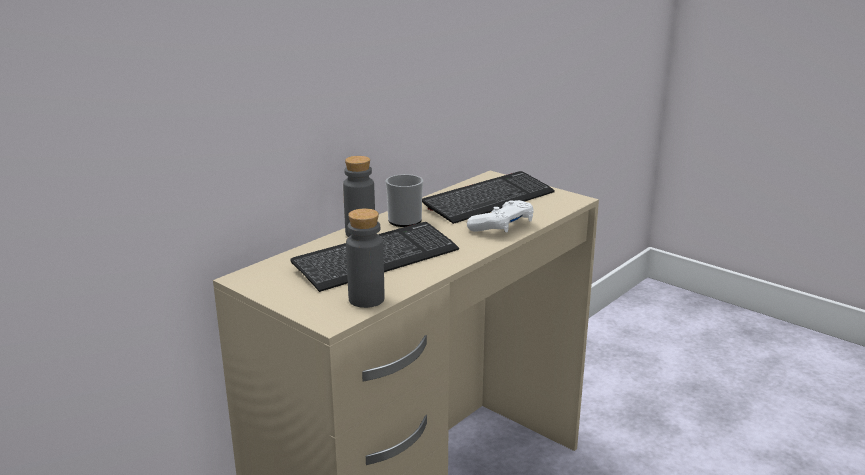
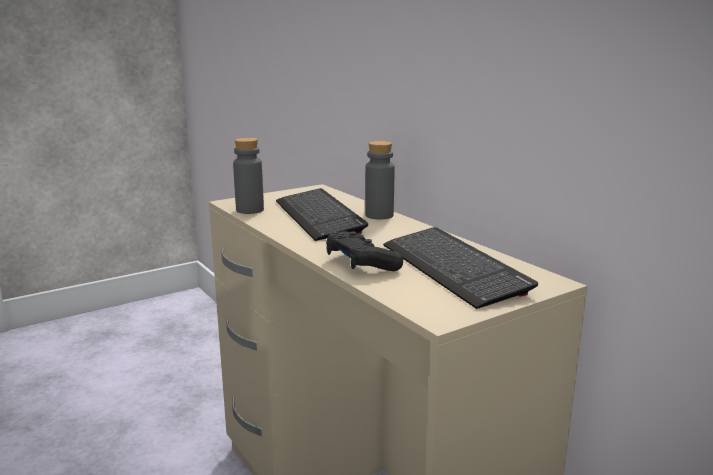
camera: 105 degrees right, 5 degrees down
mug [386,174,423,227] -> none
white game controller [467,200,534,233] -> black game controller [326,231,403,271]

